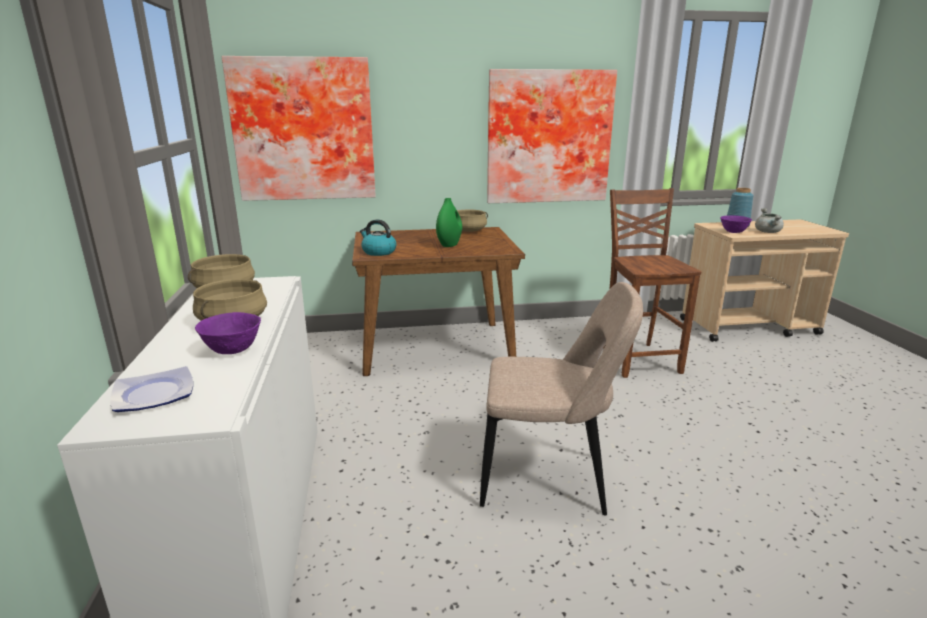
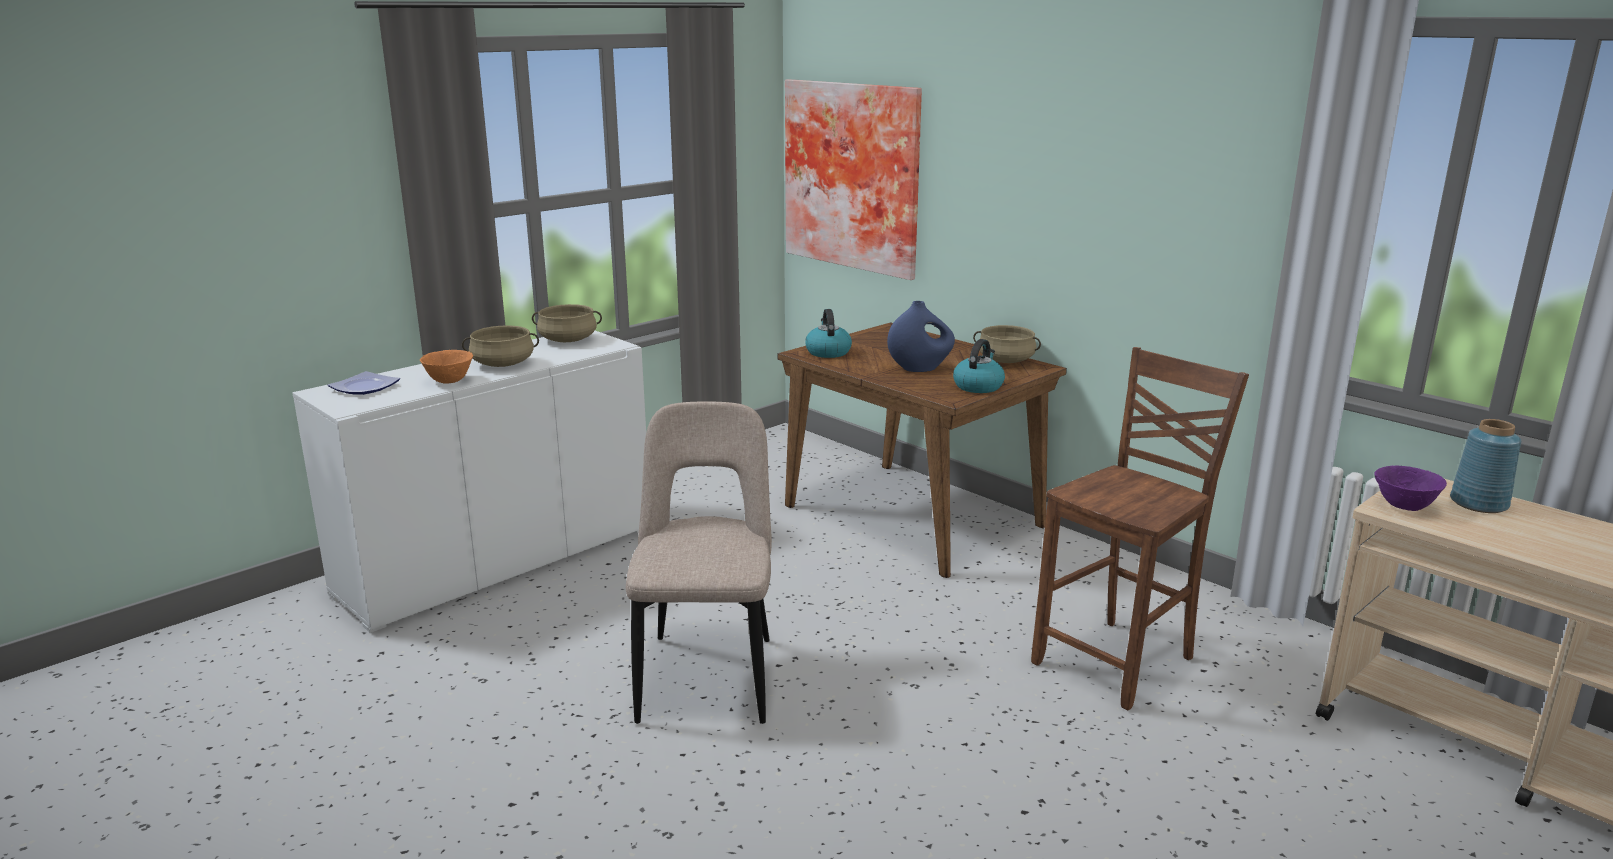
camera: 55 degrees right, 0 degrees up
purple bowl [195,312,261,354] -> orange bowl [420,350,473,384]
green vase [436,198,462,247] -> blue vase [887,301,955,372]
beige chair [480,282,643,516] -> beige chair turned 150 degrees counterclockwise [626,401,772,724]
picture [487,69,617,203] -> none
grey cooking pot [755,208,784,233] -> none
none -> kettle [953,339,1005,393]

